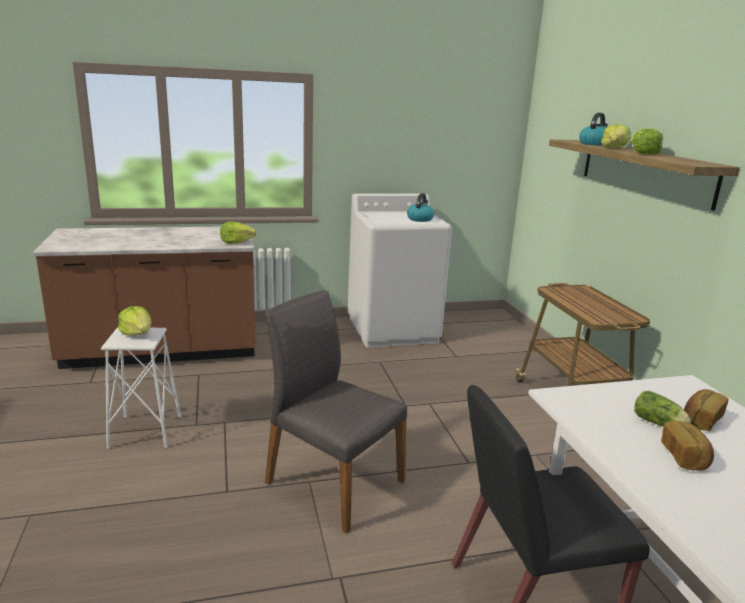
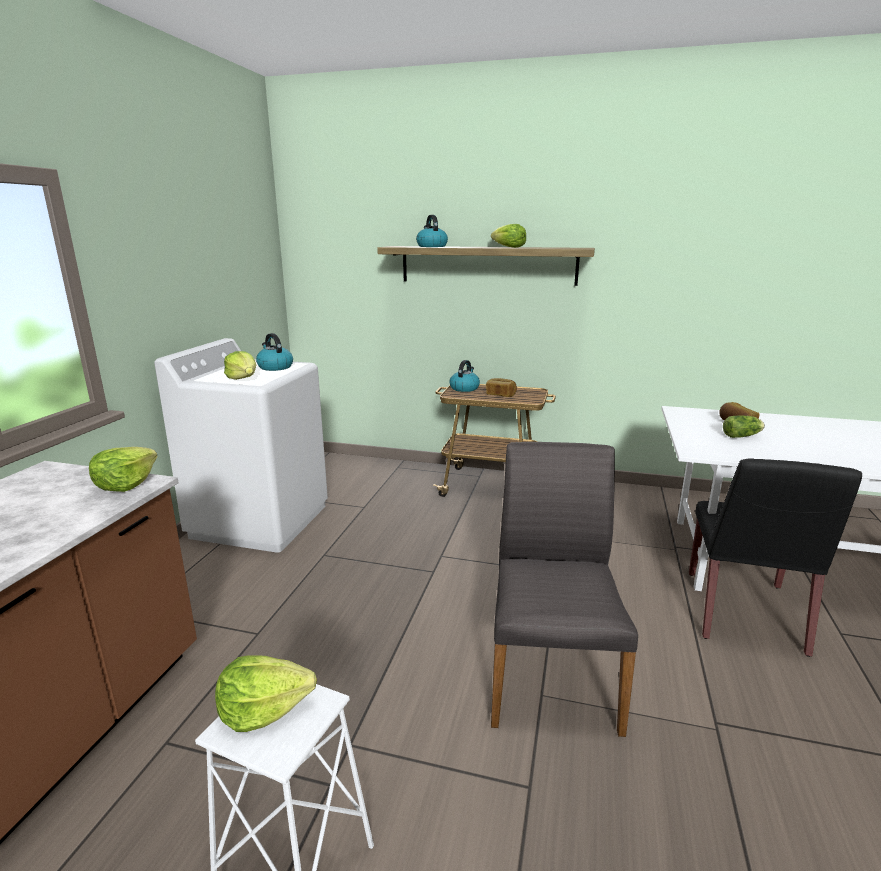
camera: 60 degrees left, 0 degrees up
grey chair [265,291,407,533] -> grey chair turned 120 degrees clockwise [491,442,638,737]
lettuce [601,124,631,148] -> lettuce moved to [224,351,256,380]
bread [661,421,714,471] -> bread moved to [486,378,517,397]
none -> kettle [450,360,480,392]

